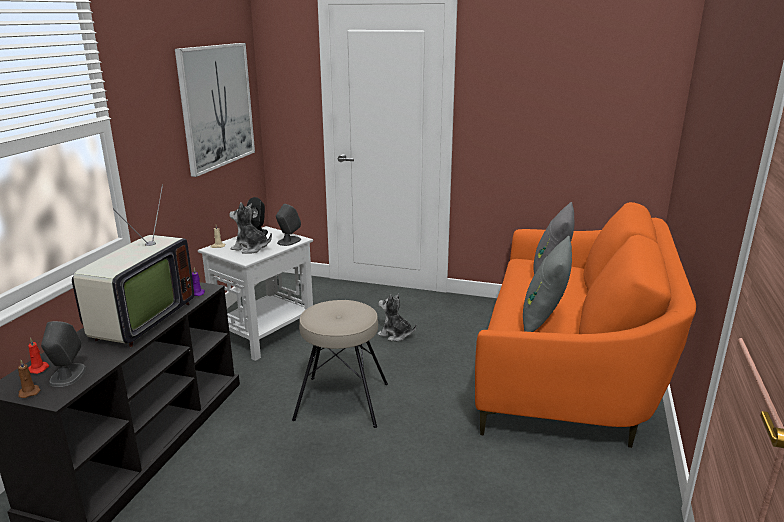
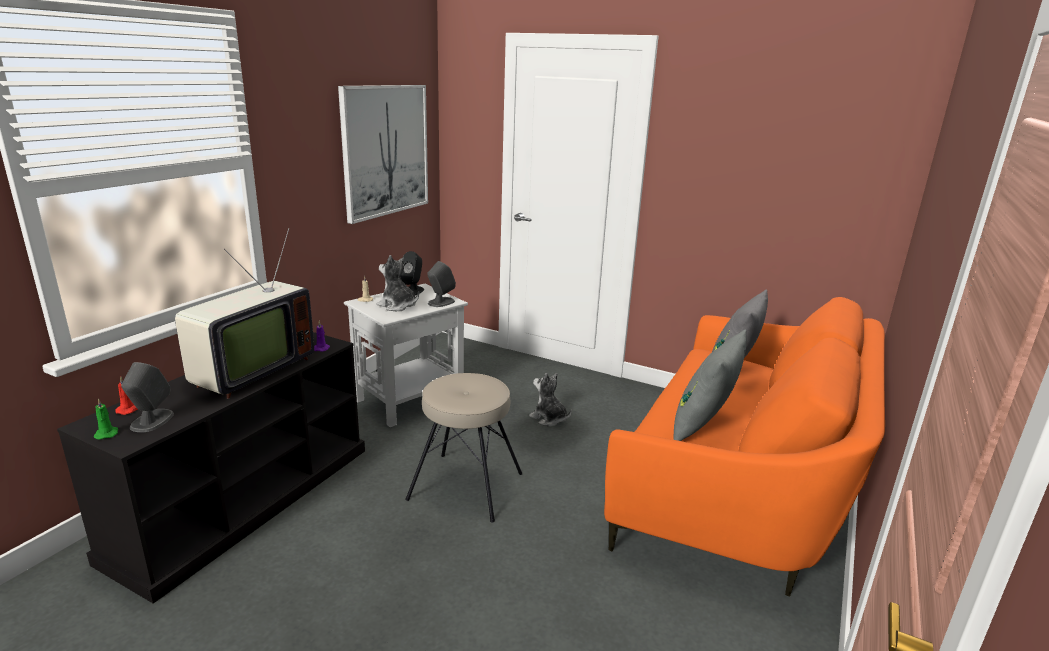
camera: 10 degrees right, 0 degrees up
brown candle [18,360,41,398] -> green candle [94,398,118,440]

